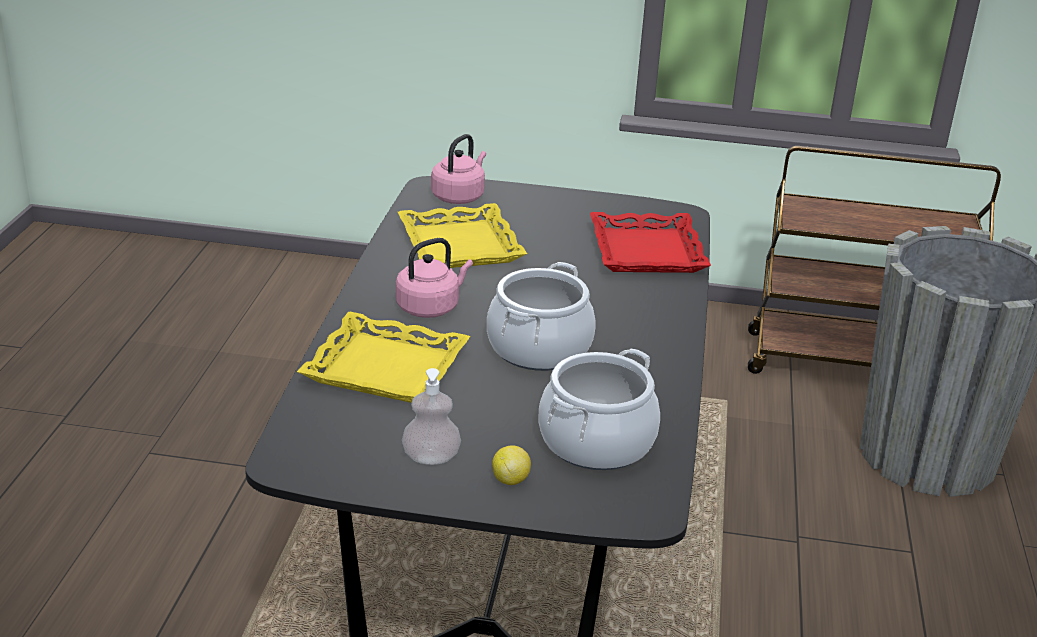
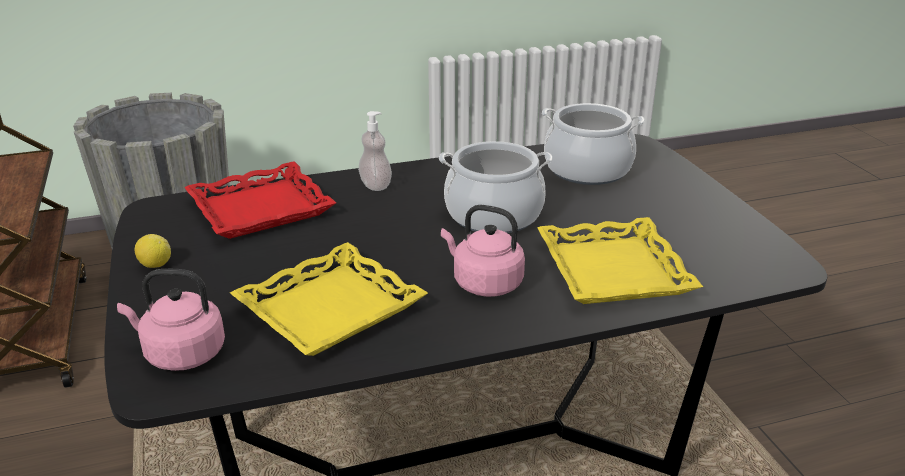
camera: 115 degrees left, 0 degrees up
soap dispenser [402,368,461,465] -> soap dispenser moved to [358,111,392,191]
lemon [492,445,531,485] -> lemon moved to [135,234,171,268]

